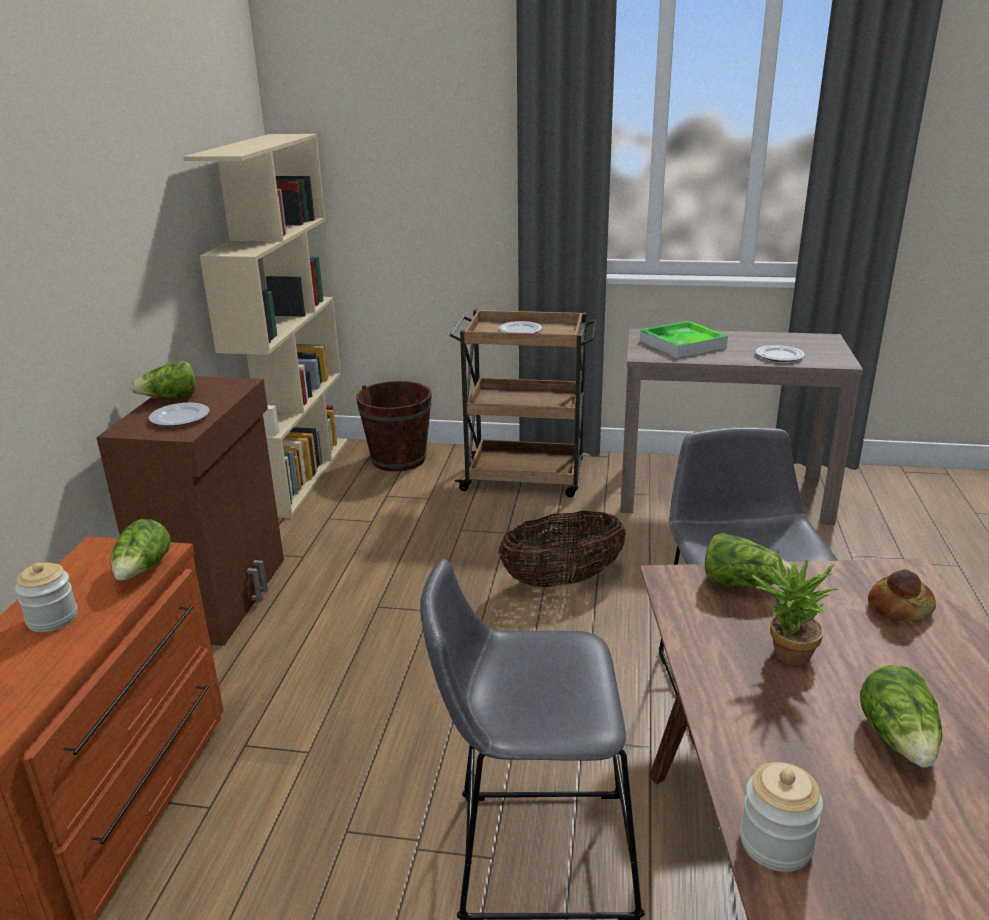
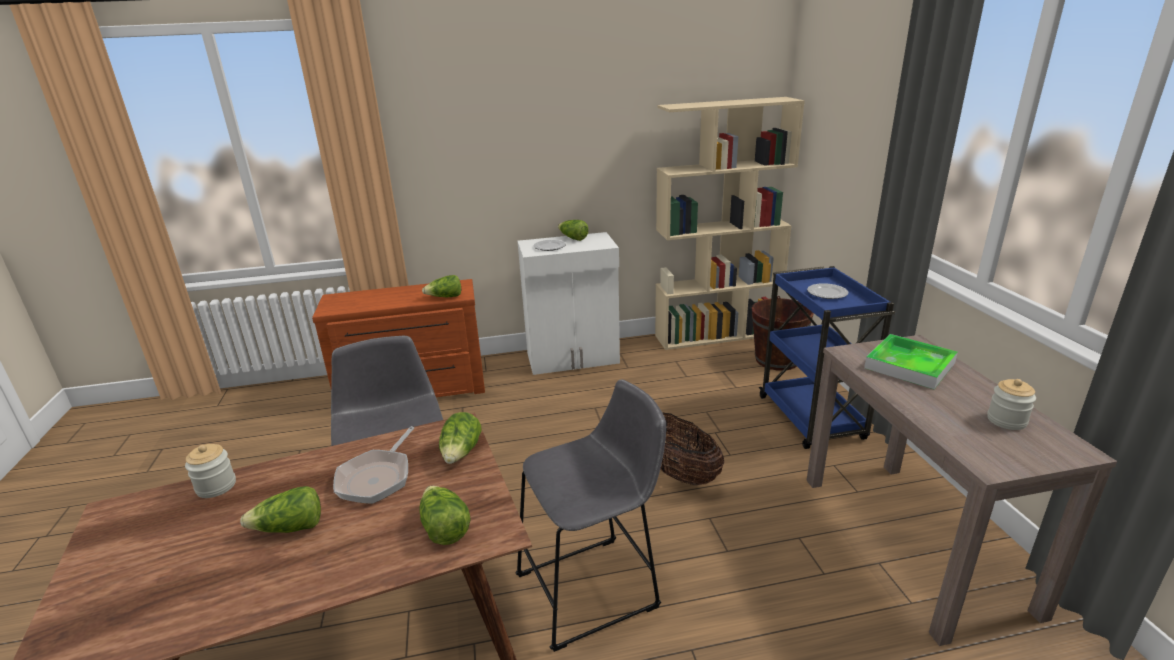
camera: 70 degrees right, 0 degrees up
jar [15,562,78,632] -> jar moved to [987,379,1036,430]
brown cabinet [96,376,284,646] -> white cabinet [517,232,620,375]
brown cart [449,310,598,497] -> blue cart [759,266,896,449]
potted plant [752,550,839,665] -> frying pan [333,426,414,504]
plate [756,345,805,362] -> none
bread [868,569,936,622] -> lettuce [419,486,471,545]

